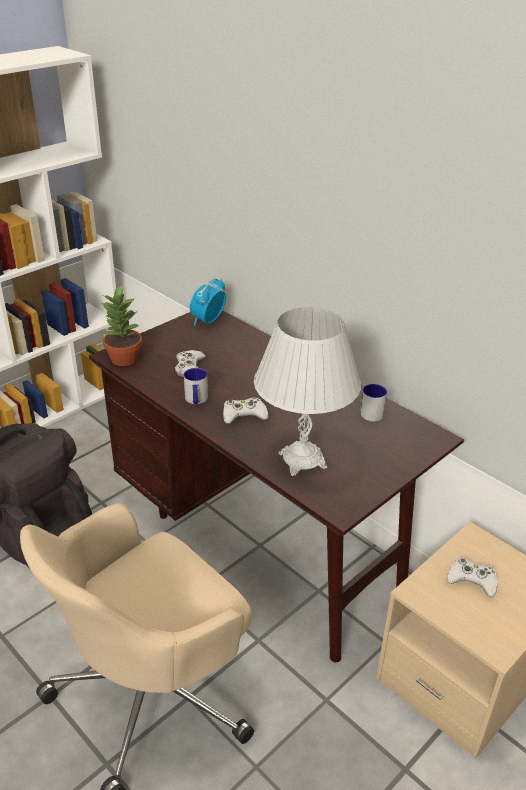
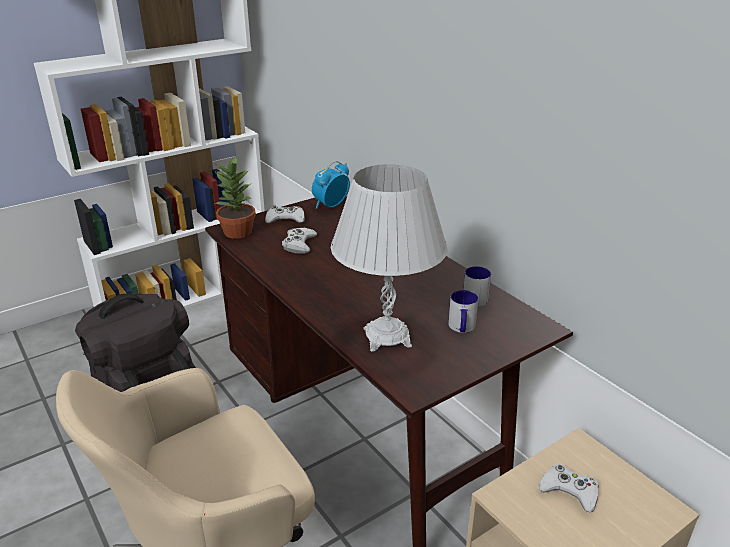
camera: 10 degrees right, 5 degrees down
mug [184,368,208,404] -> mug moved to [448,290,478,333]
white game controller [223,397,269,424] -> white game controller moved to [265,206,305,223]

